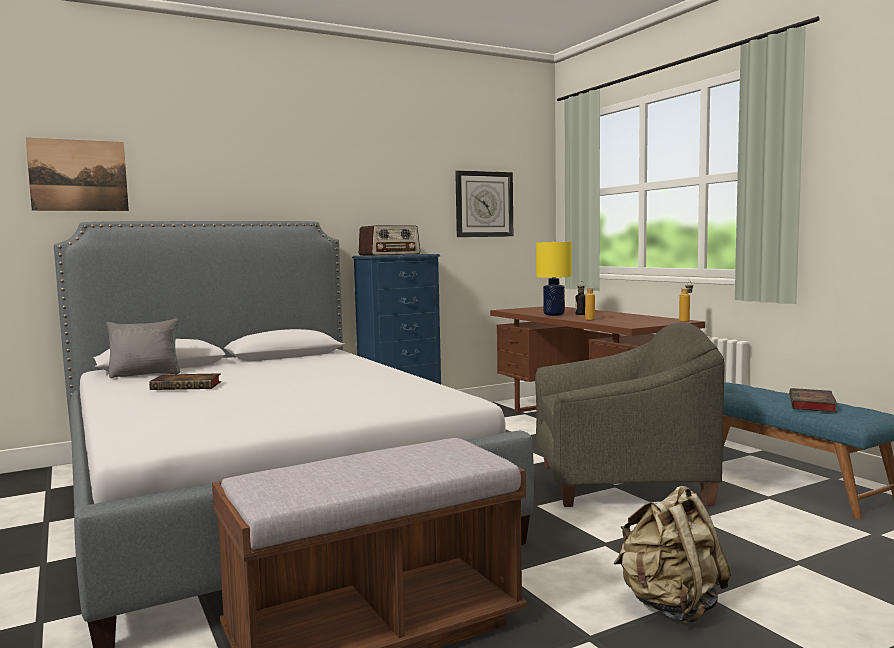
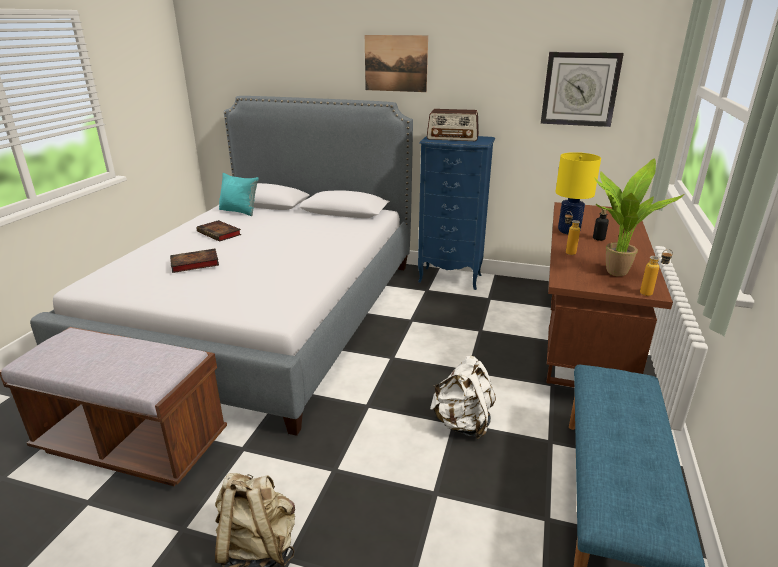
camera: 45 degrees right, 20 degrees up
picture [26,138,129,211] -> picture moved to [365,35,428,92]
grey pillow [106,318,180,378] -> turquoise pillow [219,173,259,216]
grey armchair [535,322,725,507] -> white backpack [430,356,496,439]
book [789,388,837,412] -> book moved to [170,249,219,273]
none -> potted plant [594,159,684,276]

